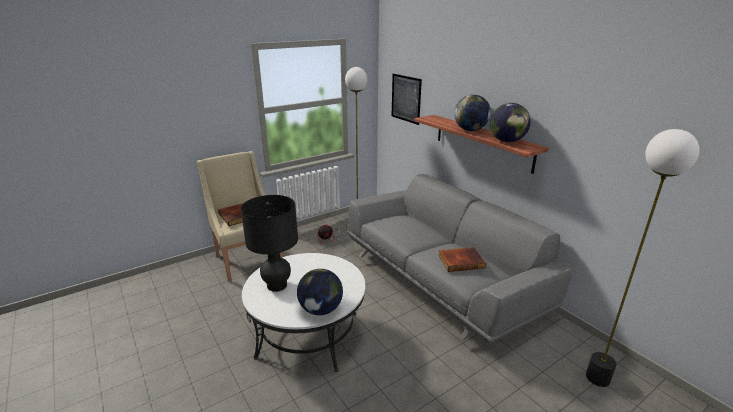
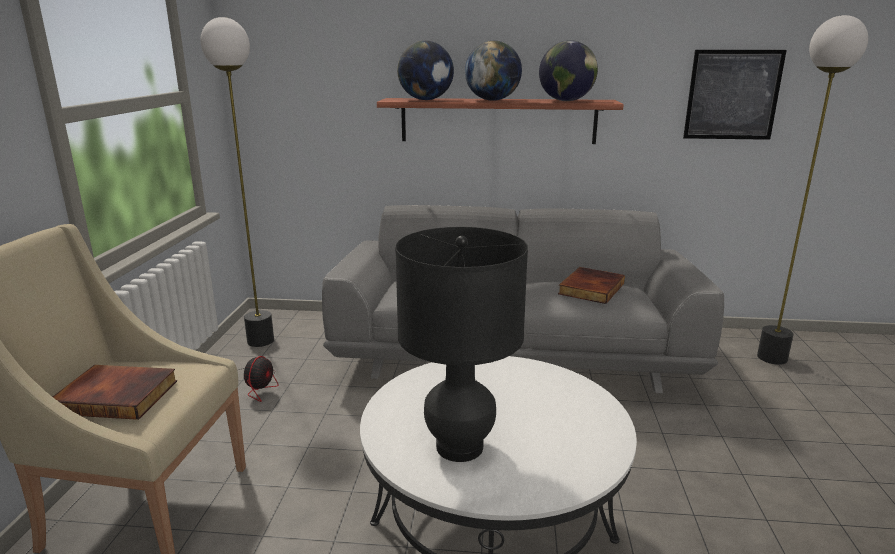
camera: 50 degrees left, 5 degrees down
globe [297,269,343,315] -> globe moved to [397,41,454,100]
picture [392,74,422,125] -> picture moved to [683,50,787,140]

